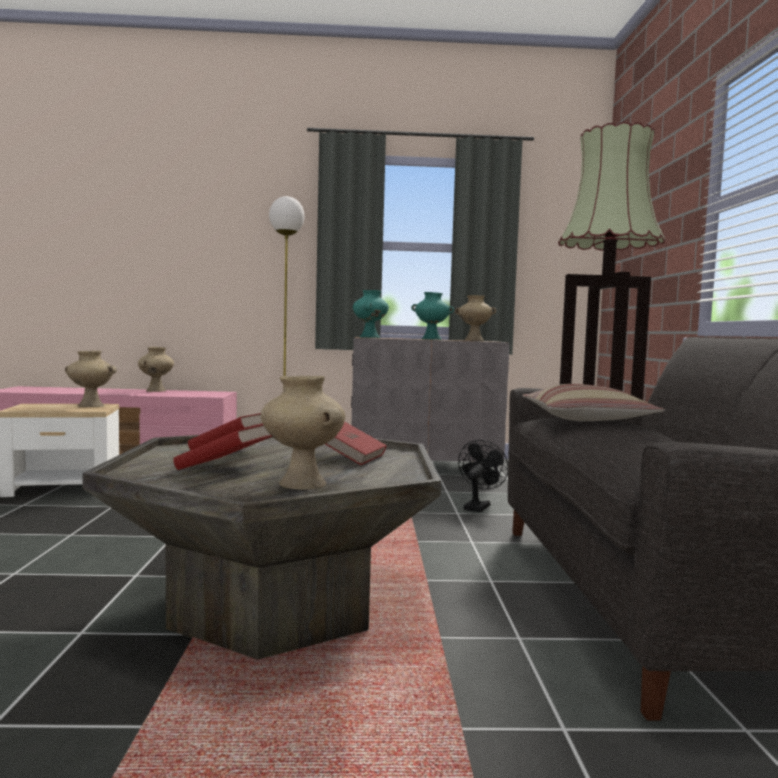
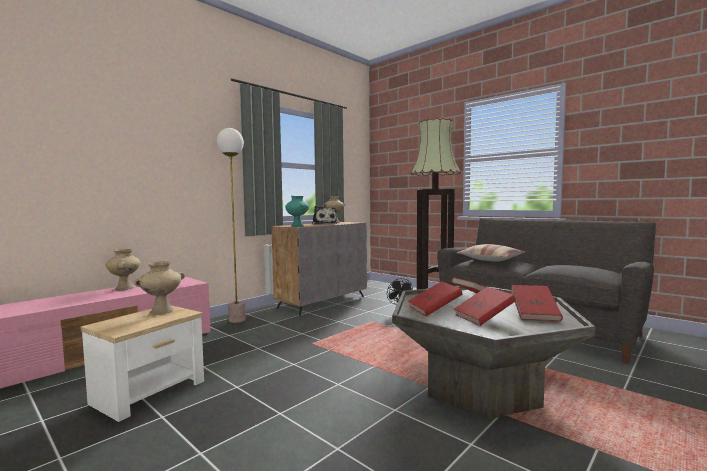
camera: 45 degrees left, 0 degrees up
beige vase [261,376,345,490] -> red book [510,285,563,321]
turquoise vase [411,292,454,340] -> plush toy [312,206,337,225]

